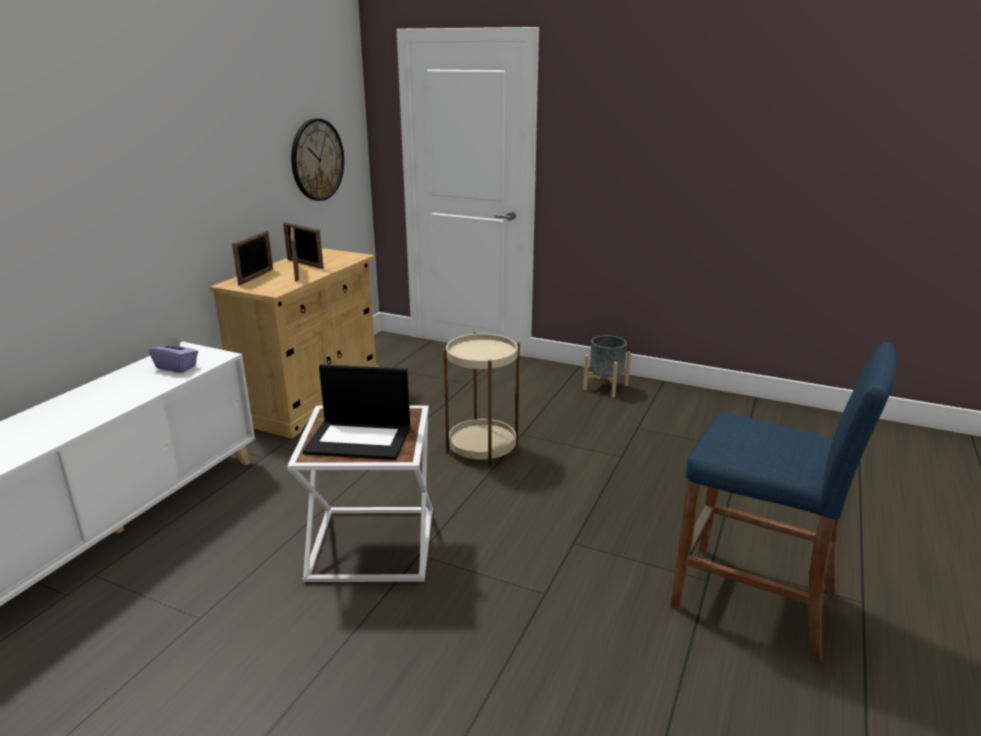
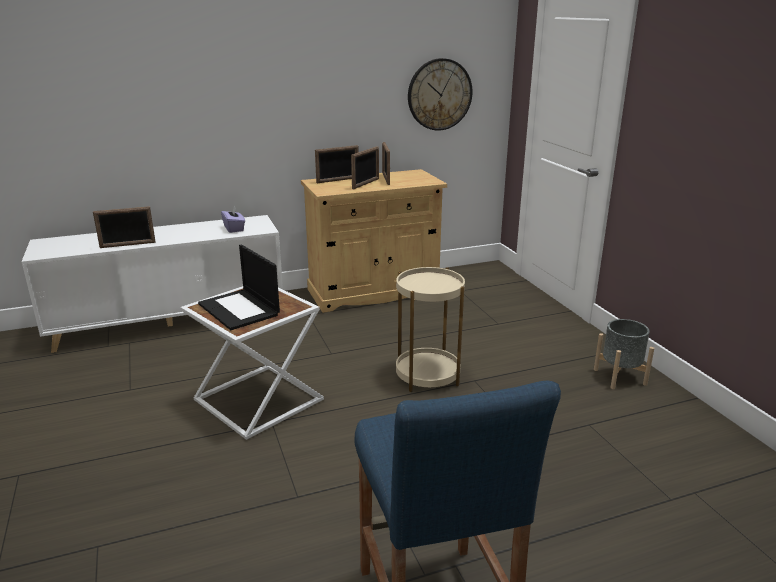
camera: 45 degrees right, 0 degrees up
none -> picture frame [93,206,156,248]

